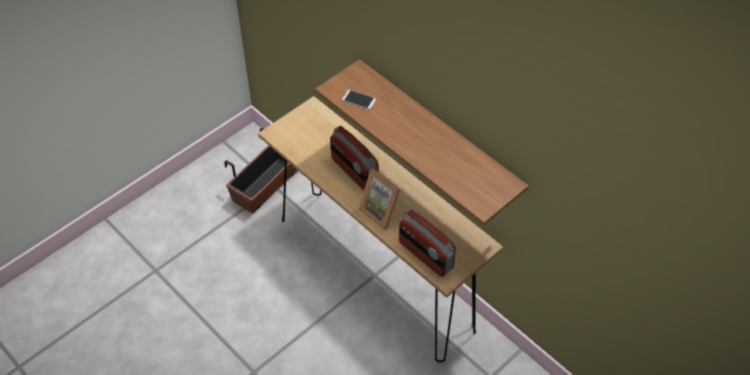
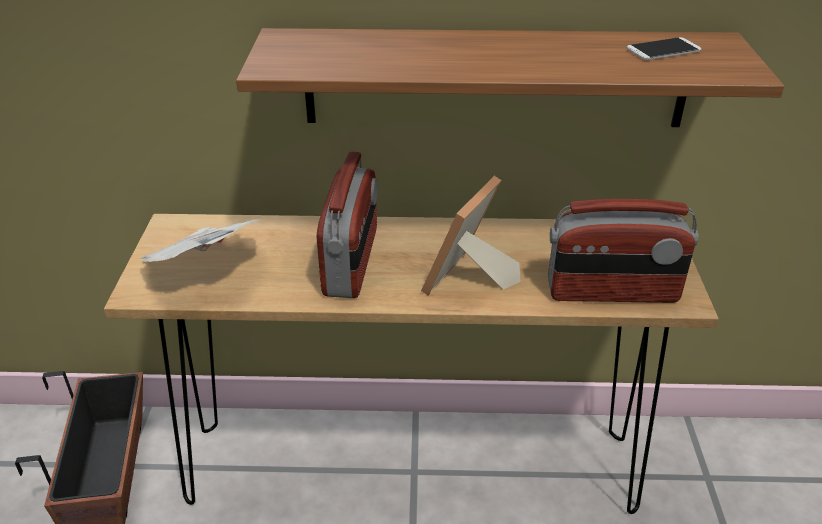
camera: 45 degrees left, 15 degrees down
radio [330,126,379,190] -> radio turned 90 degrees counterclockwise [317,151,377,298]
phone [342,90,376,109] -> phone moved to [626,37,702,60]
picture frame [359,168,400,230] -> picture frame turned 120 degrees clockwise [421,176,521,295]
none -> newspaper [140,219,263,262]

